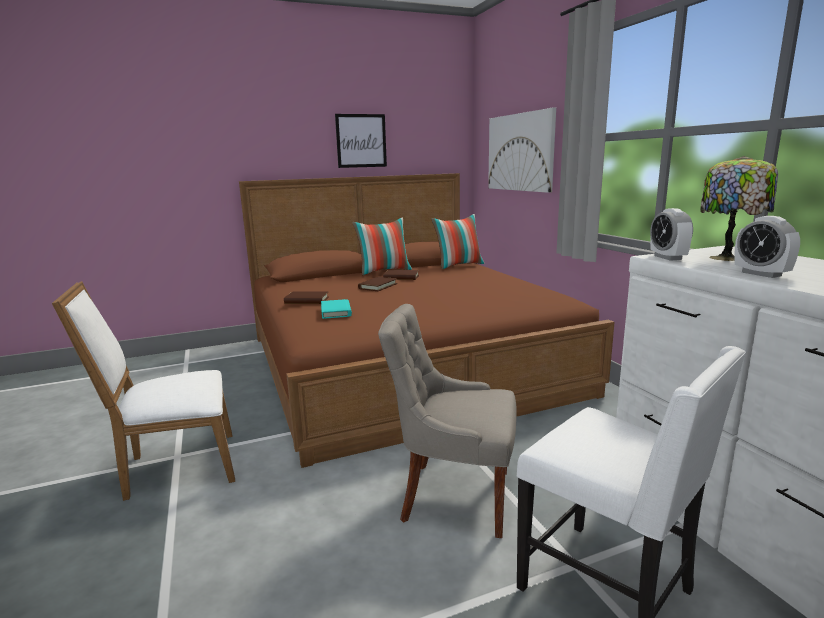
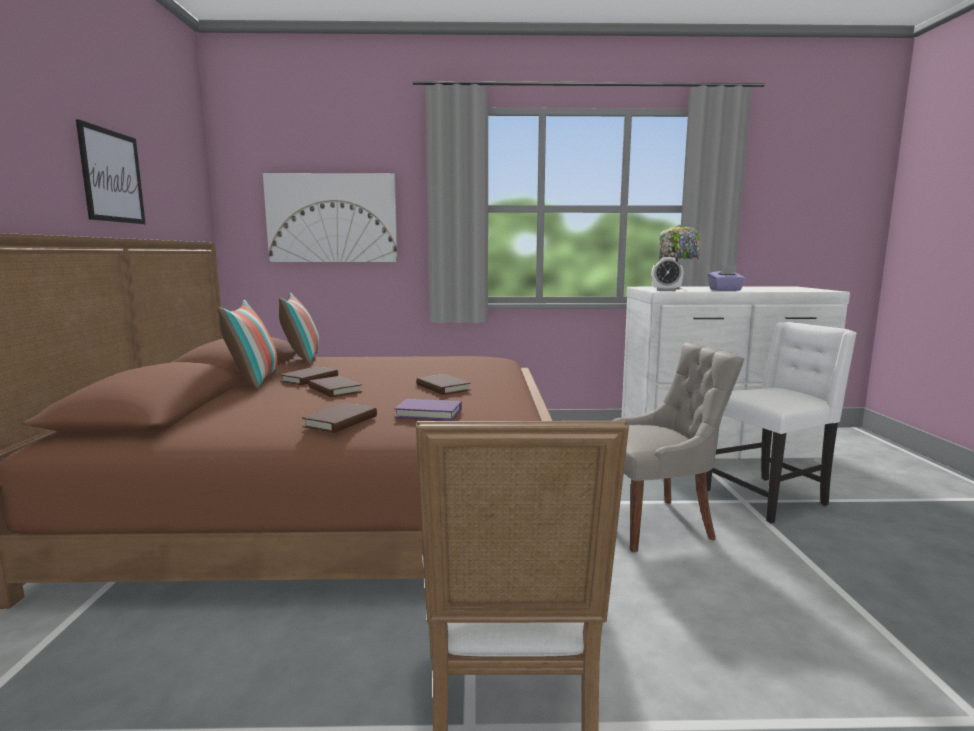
camera: 70 degrees left, 5 degrees down
turquoise book [321,299,352,319] -> purple book [394,399,462,421]
grey chair [378,304,517,538] -> grey chair turned 135 degrees counterclockwise [612,343,744,552]
alarm clock [734,216,800,278] -> purple tissue box [708,266,746,291]
none -> brown book [416,374,471,395]

